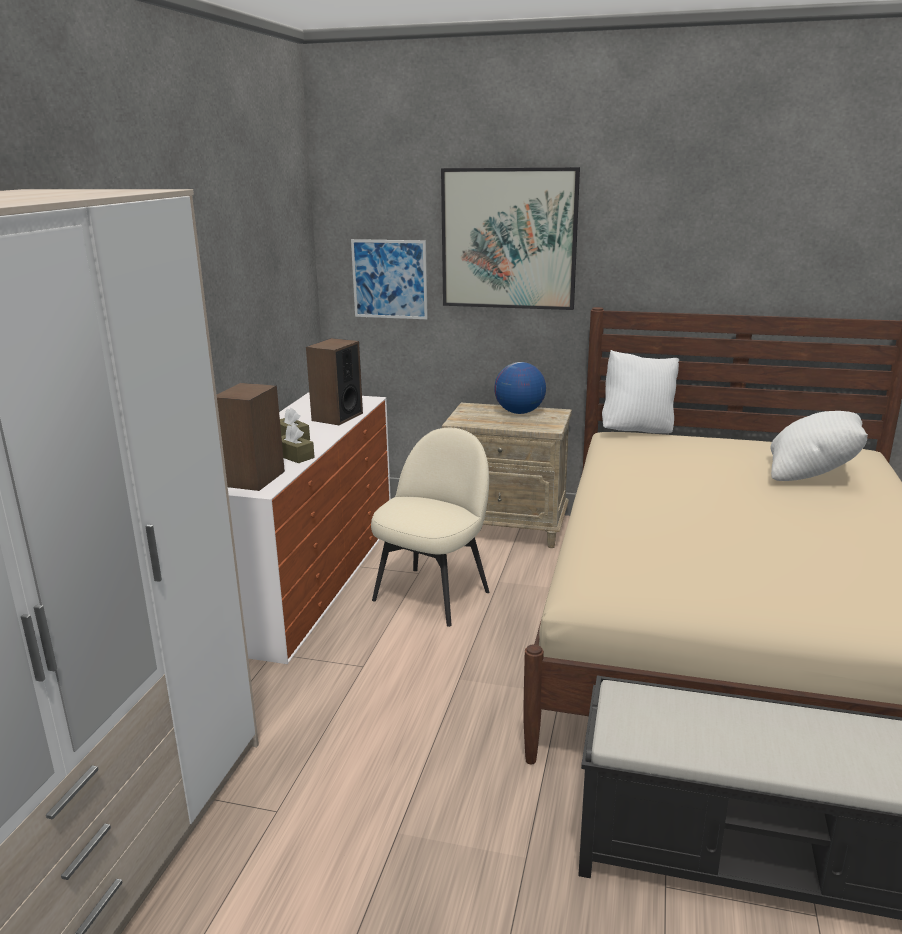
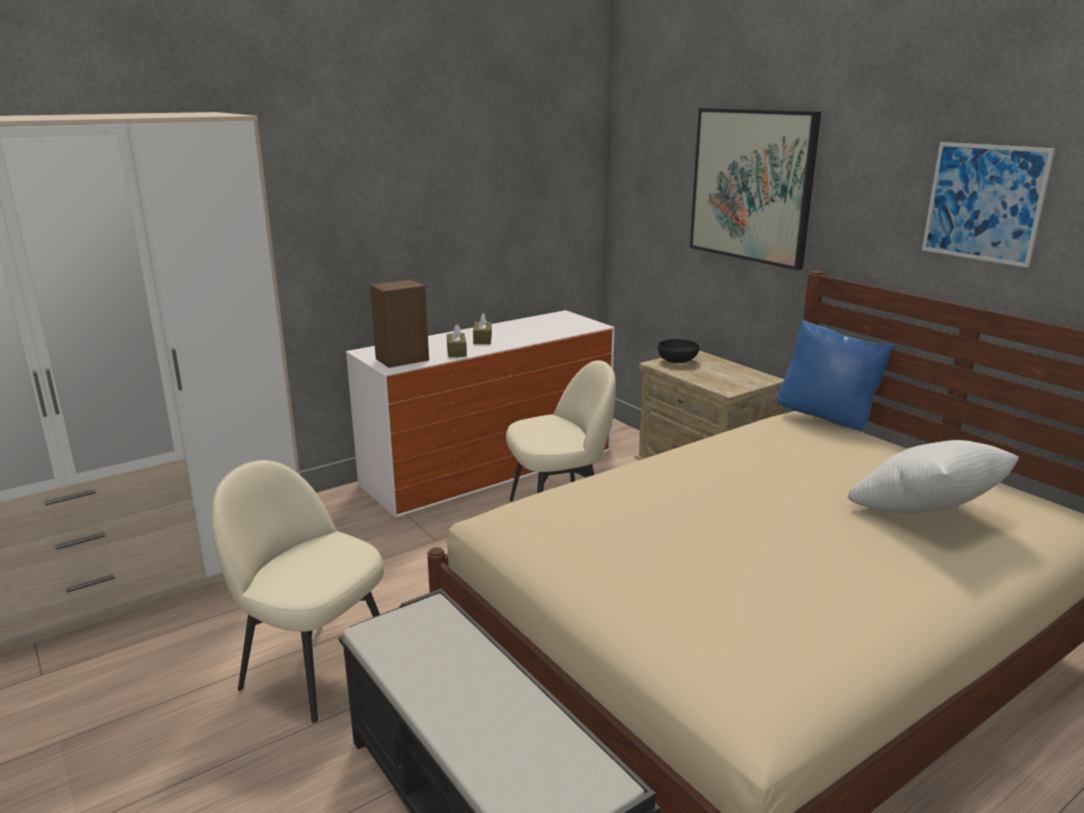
camera: 40 degrees right, 0 degrees up
speaker [306,338,363,425] -> none
picture [351,239,428,319] -> picture moved to [922,142,1055,268]
globe [494,362,546,414] -> none
white pillow [602,350,679,433] -> blue pillow [777,319,896,430]
none -> beige chair [212,460,384,723]
none -> black bowl [658,339,700,363]

